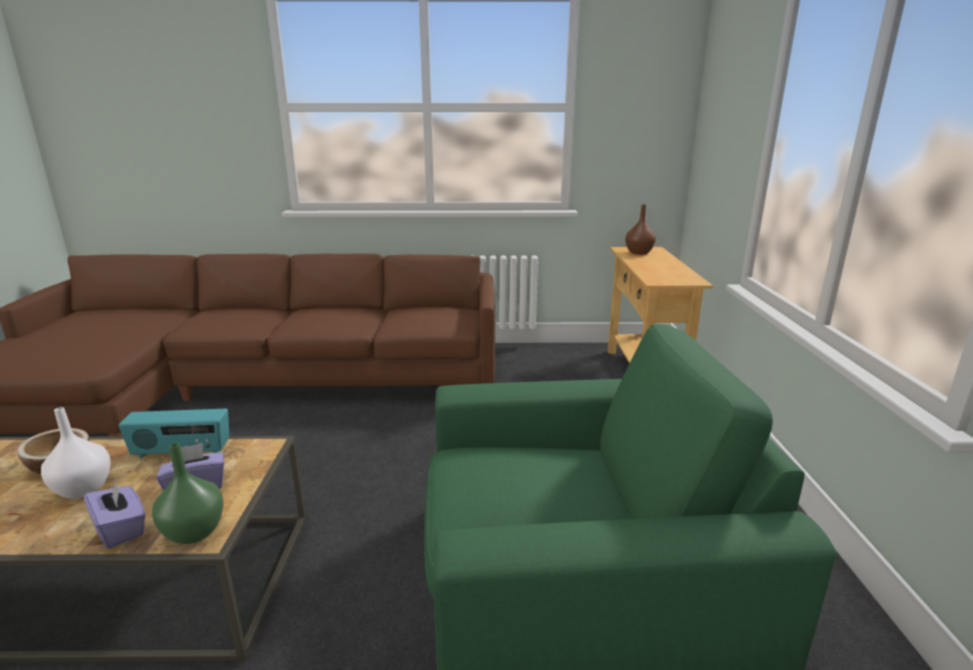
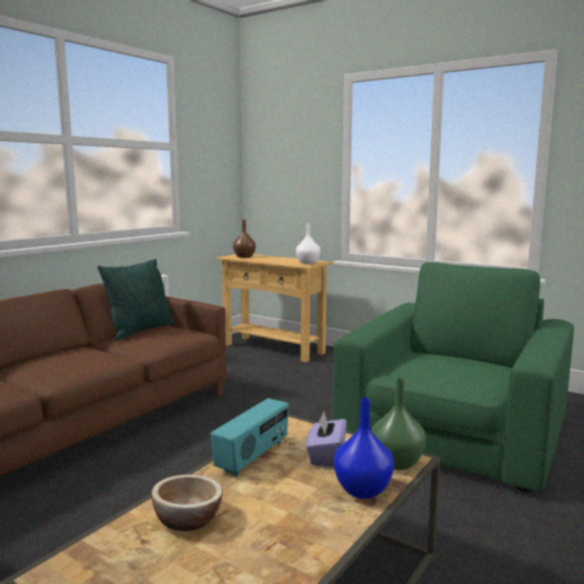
camera: 55 degrees left, 10 degrees down
white vase [41,407,111,499] -> white vase moved to [296,223,320,264]
purple tissue box [84,480,146,549] -> blue vase [334,398,394,499]
none -> green pillow [98,259,174,340]

